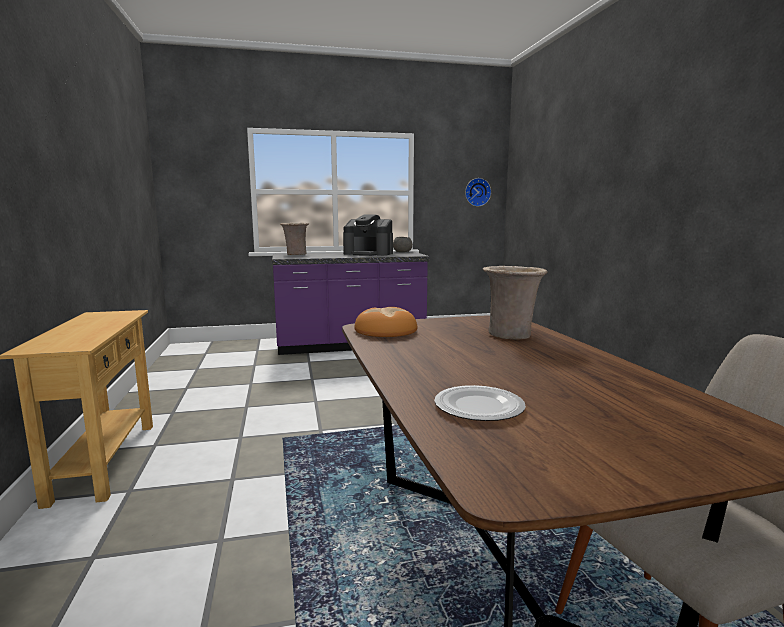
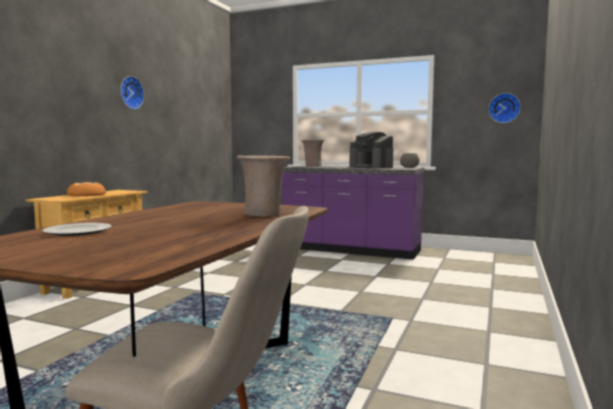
camera: 35 degrees right, 5 degrees down
bread [354,307,418,337] -> bread moved to [67,182,106,196]
none -> wall clock [120,76,144,109]

